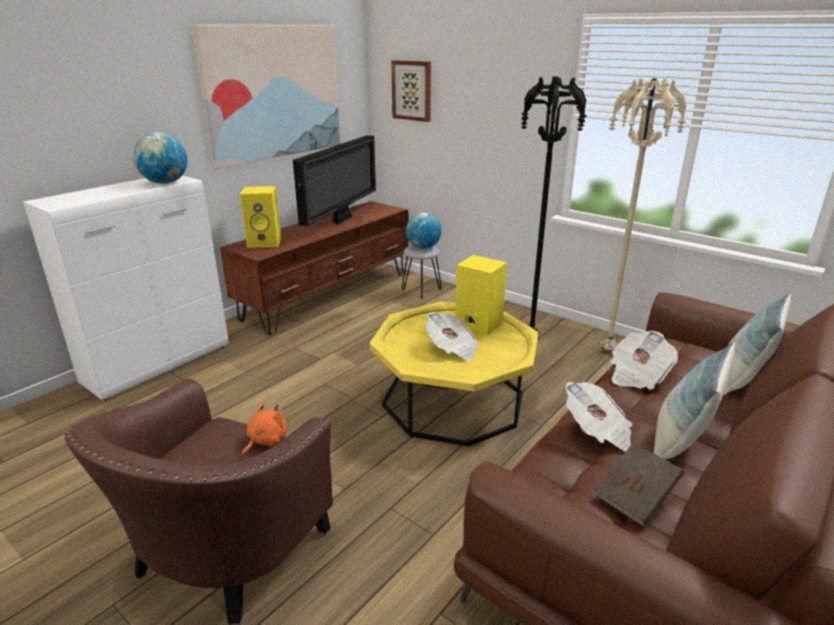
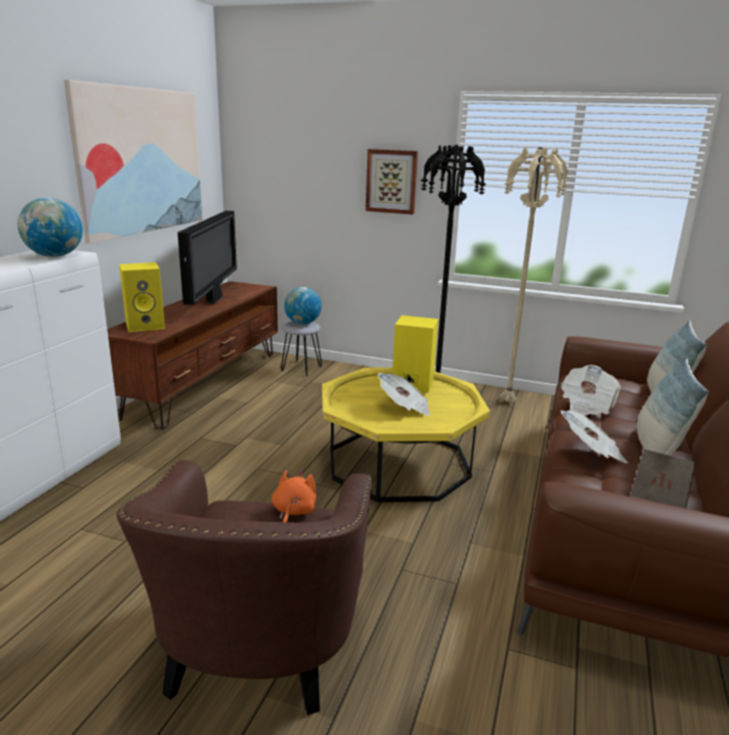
camera: 20 degrees left, 5 degrees down
picture [391,60,431,122] -> picture moved to [366,149,418,215]

